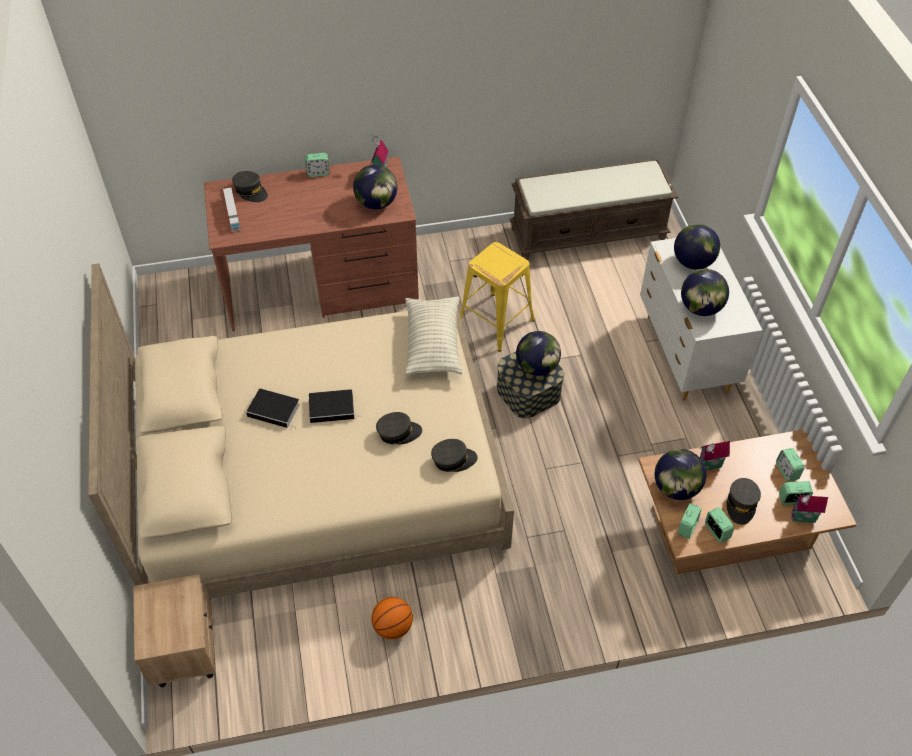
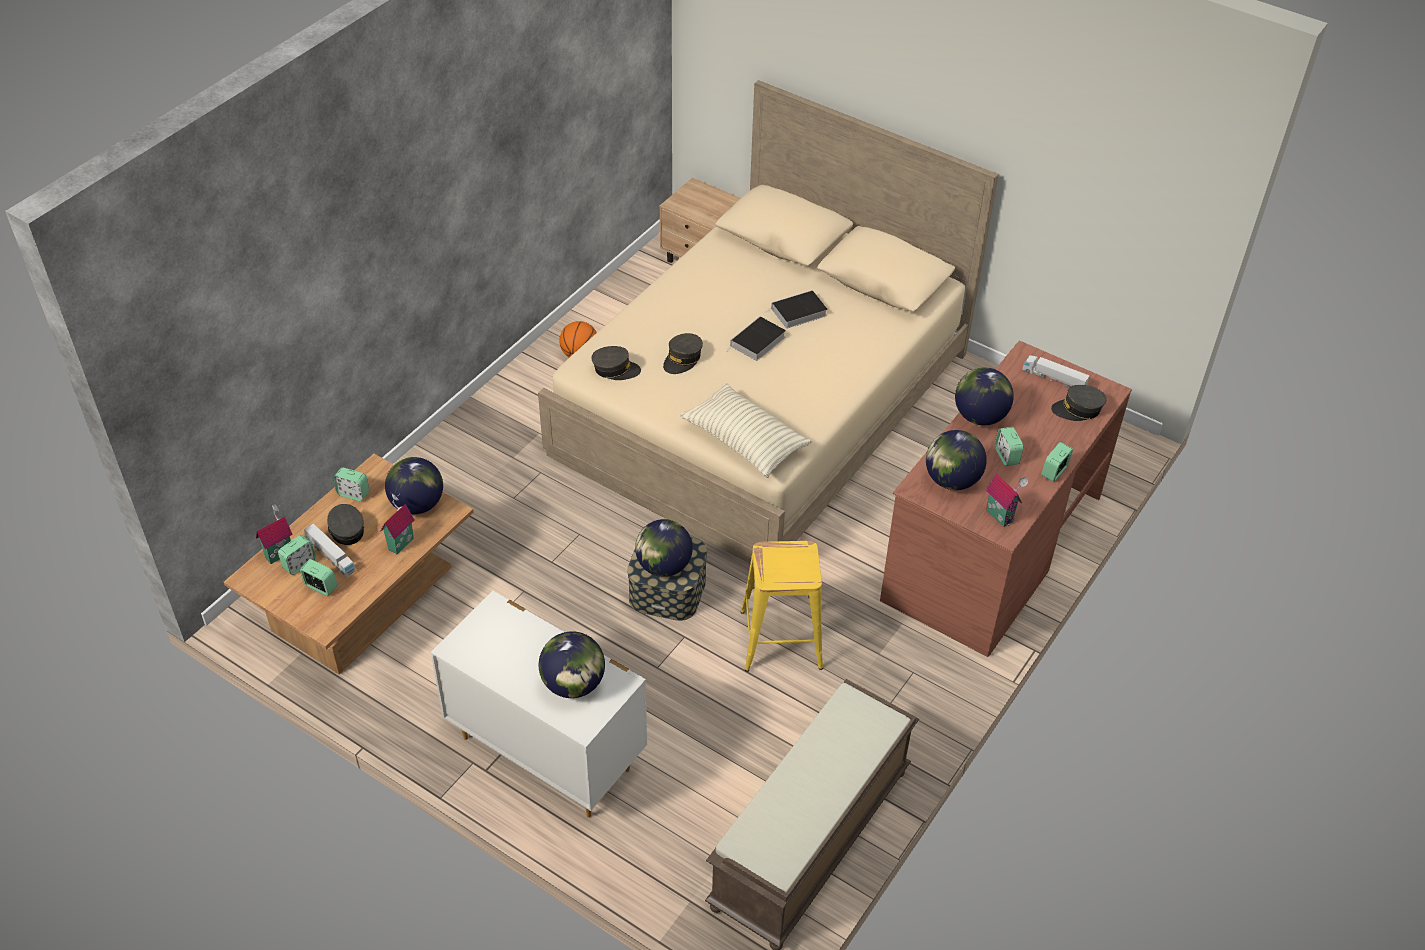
camera: 135 degrees right, 5 degrees down
grey cap [431,439,478,472] -> grey cap turned 120 degrees counterclockwise [591,346,641,380]
alarm clock [678,503,702,539] -> alarm clock moved to [995,427,1024,466]
globe [681,269,729,316] -> globe moved to [955,367,1014,425]
none -> toy truck [304,524,356,577]

